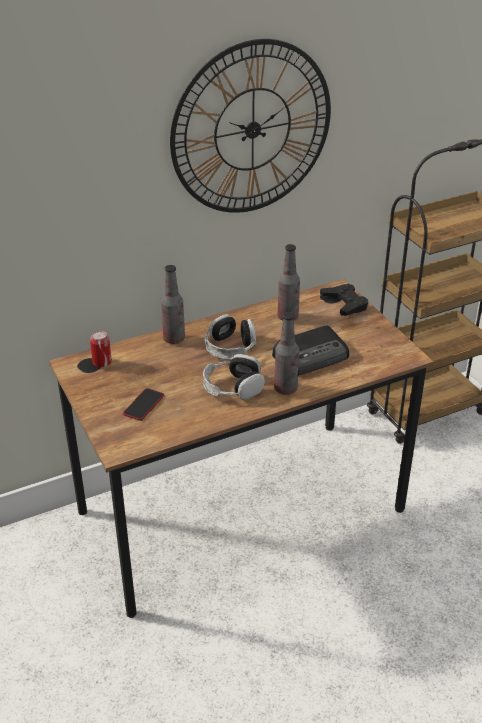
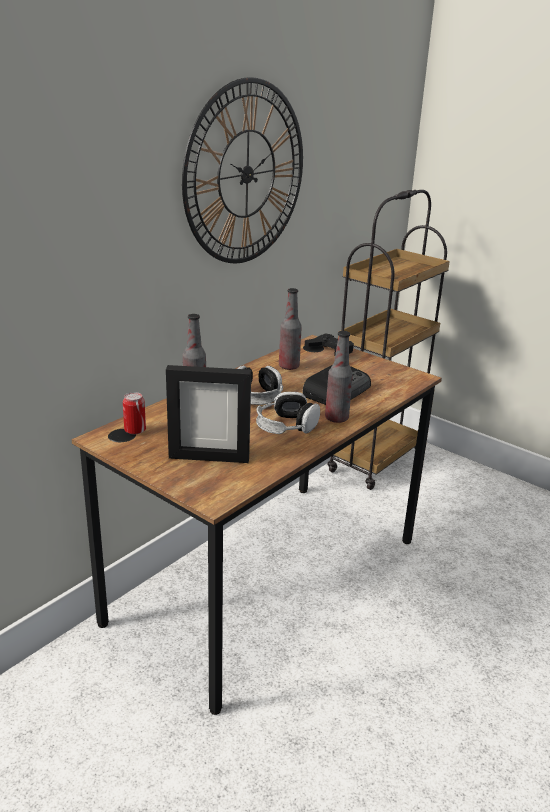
camera: 25 degrees left, 10 degrees down
phone [123,388,164,421] -> picture frame [166,365,251,463]

